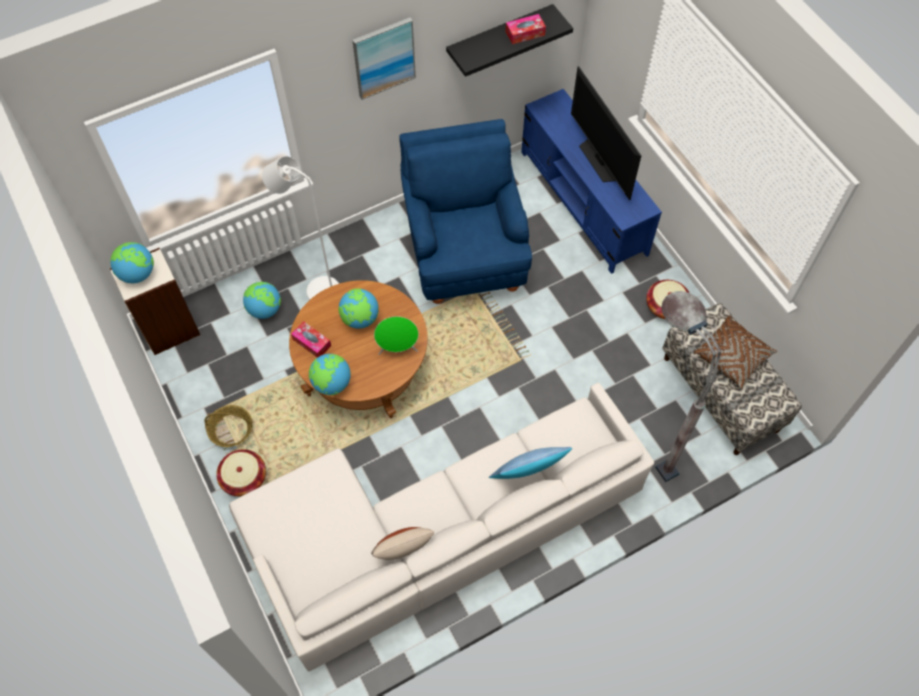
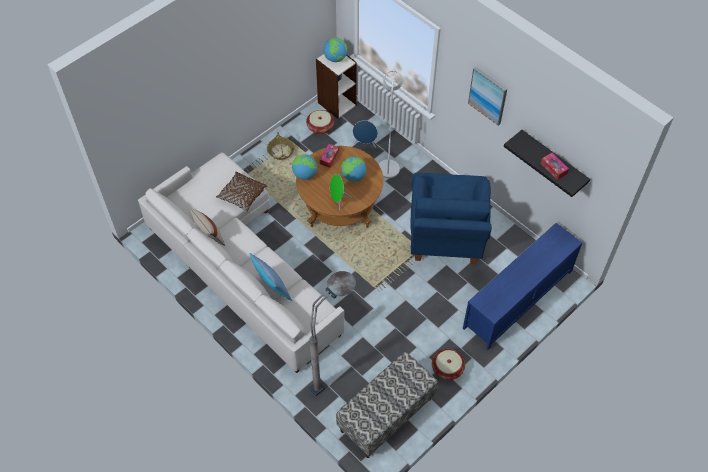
camera: 75 degrees right, 5 degrees down
basket [216,449,266,496] -> basket moved to [306,110,334,134]
globe [243,282,281,319] -> blue speaker [353,120,378,148]
blue armchair [399,119,532,304] -> blue armchair turned 120 degrees clockwise [410,173,492,264]
television [571,66,641,200] -> none
brown pillow [694,315,777,389] -> brown pillow moved to [216,172,268,212]

